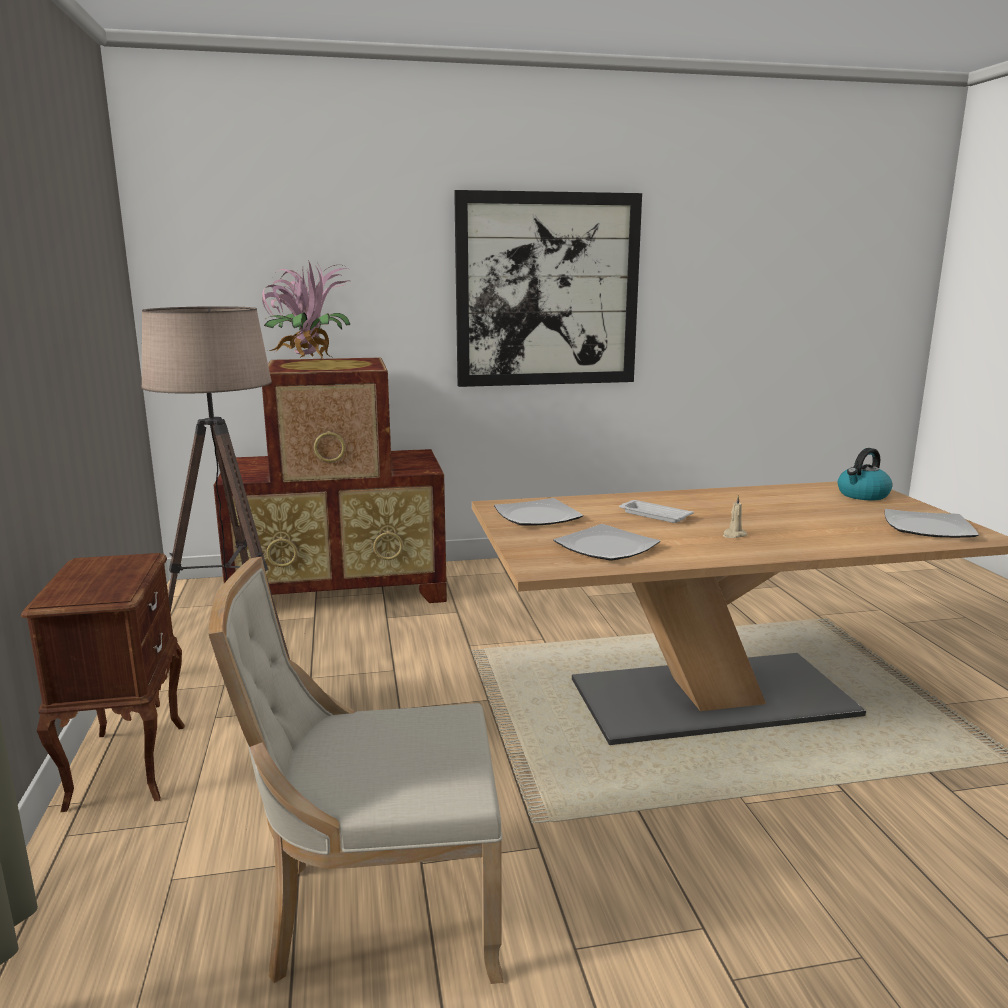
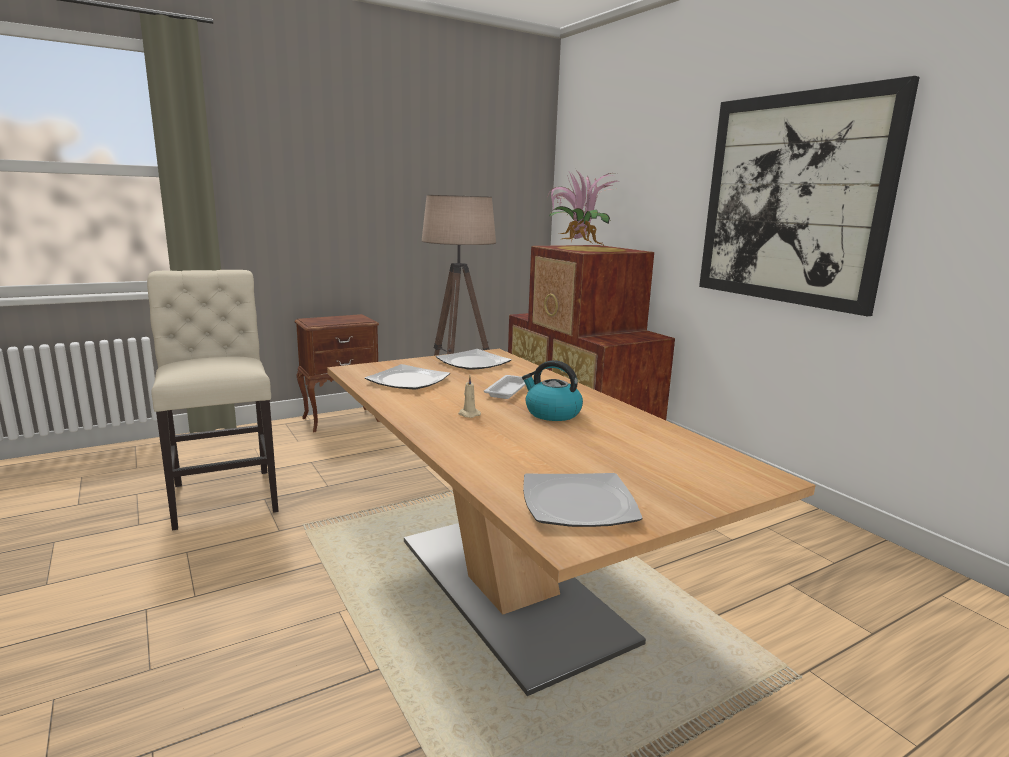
camera: 70 degrees right, 0 degrees up
beige chair [208,557,504,984] -> beige stool [147,270,278,530]
kettle [838,448,893,500] -> kettle moved to [522,360,583,421]

